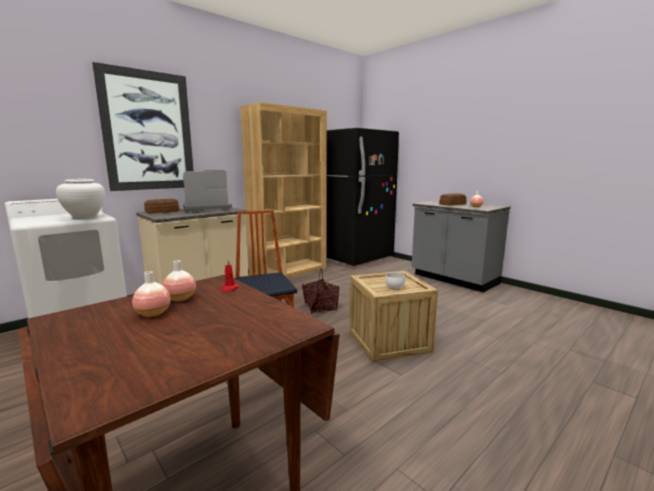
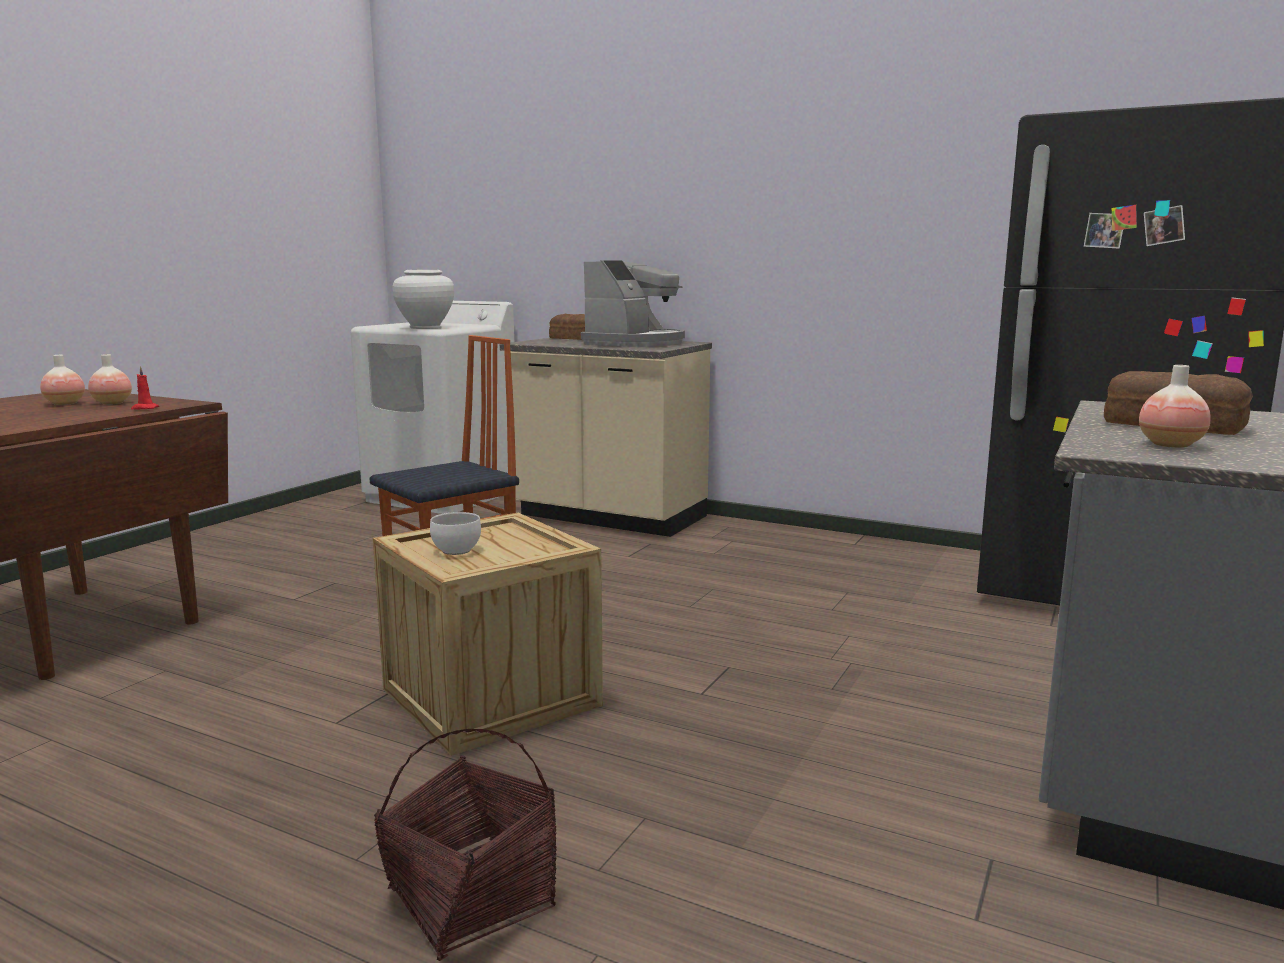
camera: 70 degrees right, 0 degrees up
picture [92,62,194,191] -> none
coffee machine [182,170,232,213] -> coffee machine turned 75 degrees clockwise [581,260,685,347]
brown bookcase [240,102,327,278] -> none
basket [302,268,339,313] -> basket moved to [374,729,557,961]

